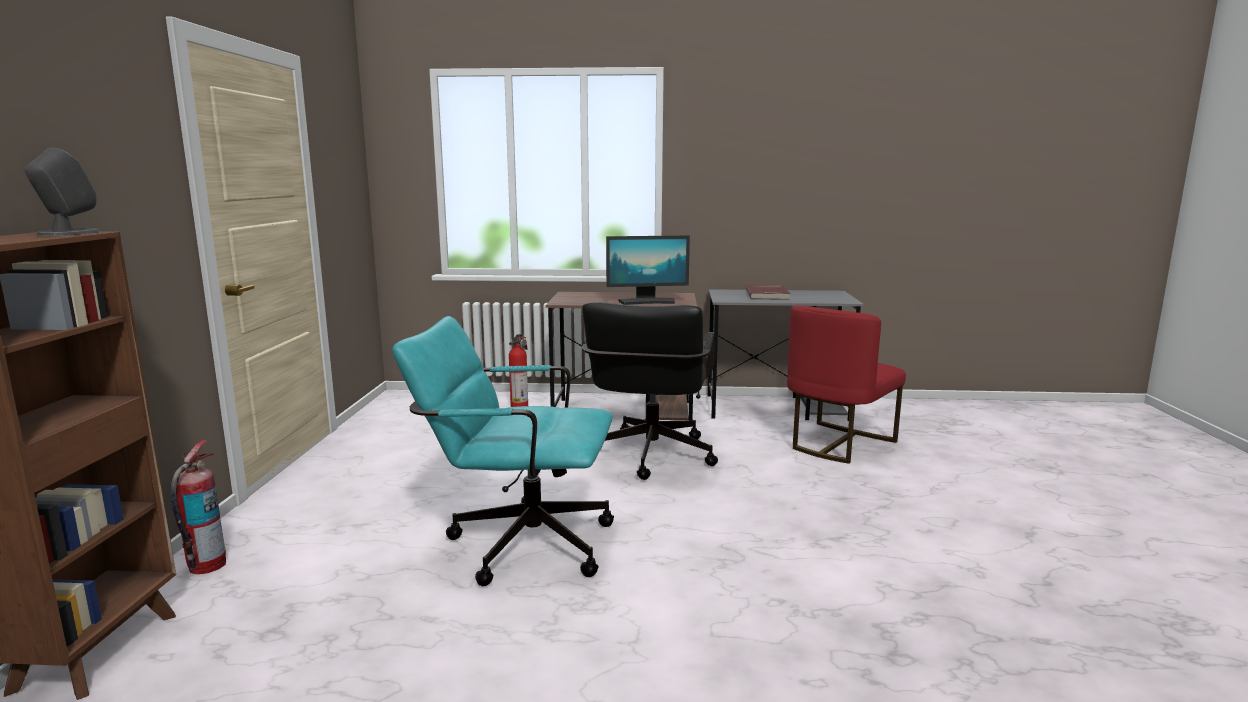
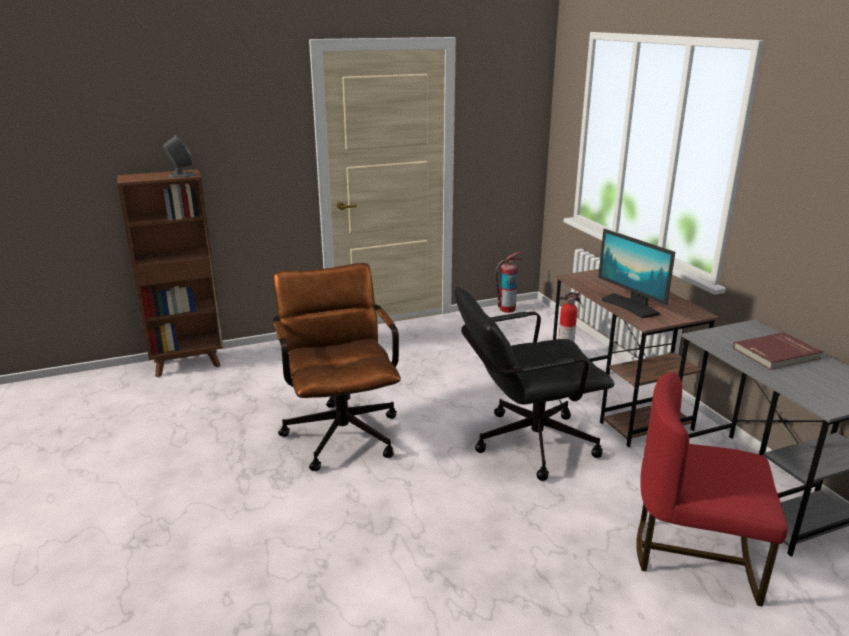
camera: 65 degrees right, 10 degrees up
fire extinguisher [170,440,226,574] -> fire extinguisher moved to [495,252,523,313]
turquoise office chair [392,316,614,586] -> brown office chair [273,263,401,471]

